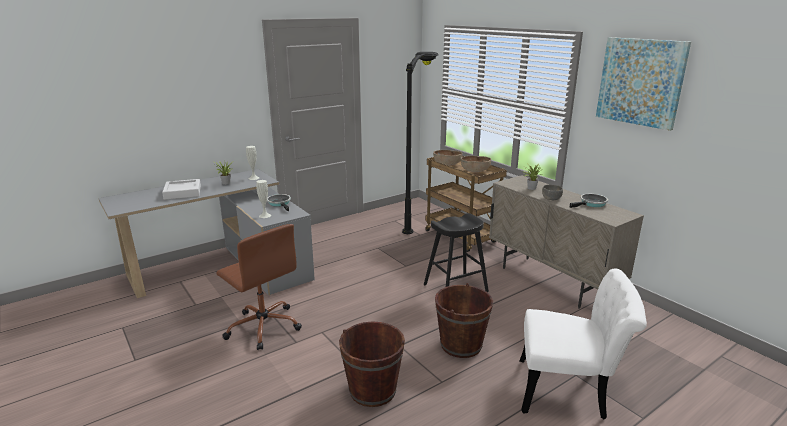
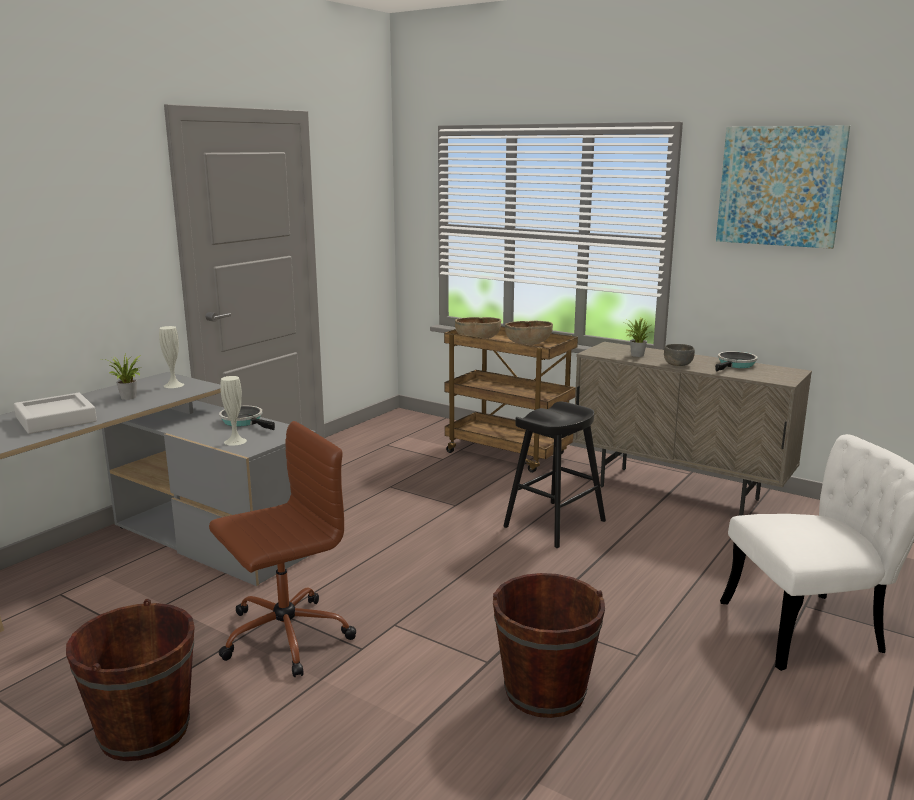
camera: 20 degrees left, 5 degrees down
brown office chair [216,224,302,350] -> brown office chair turned 60 degrees counterclockwise [209,421,356,677]
black floor lamp [402,52,439,234] -> none
brown bucket [435,283,493,358] -> brown bucket moved to [66,599,195,761]

